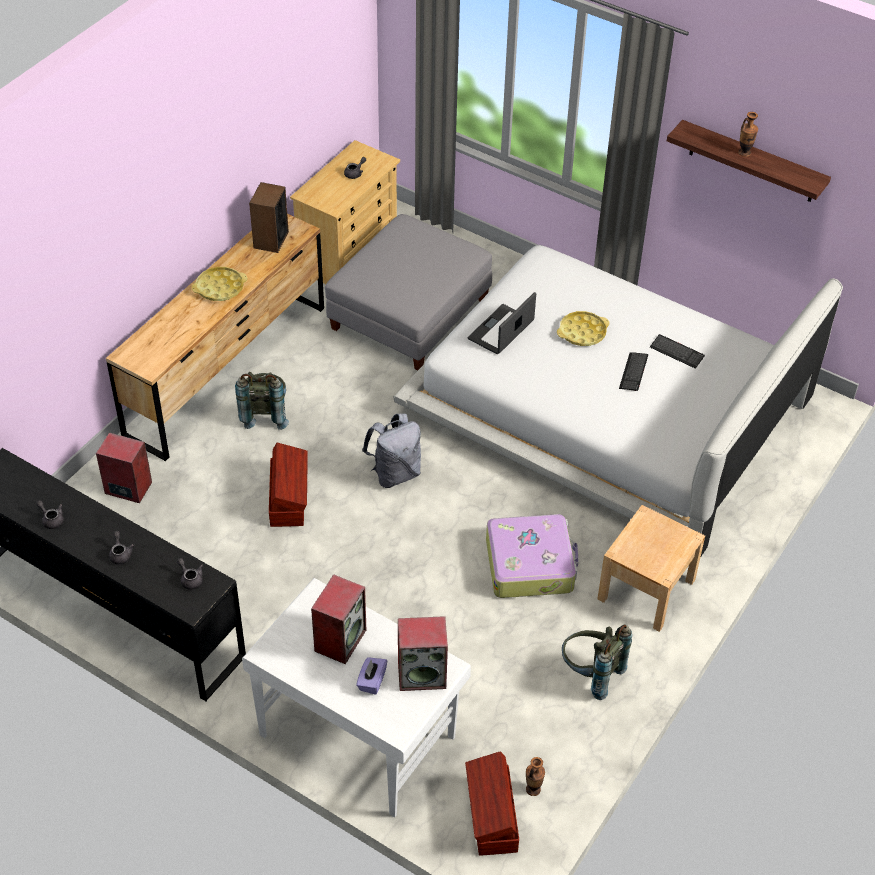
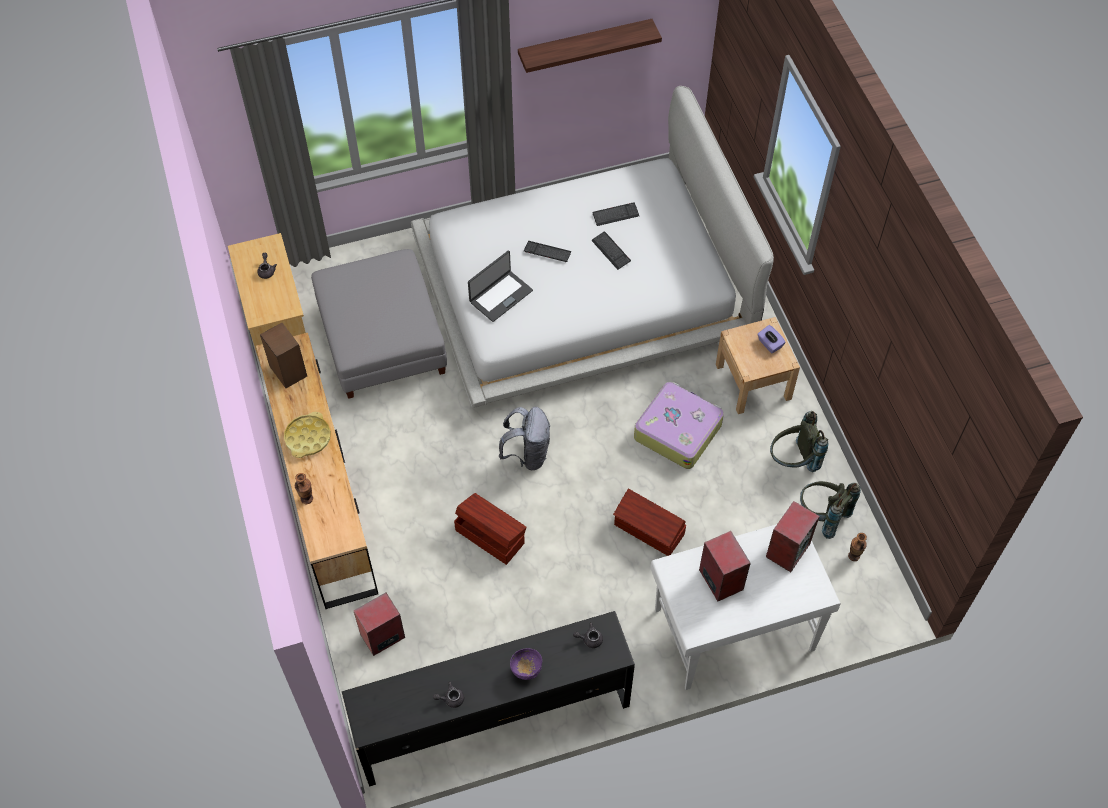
camera: 50 degrees left, 10 degrees up
grey teapot [109,531,134,565] -> purple bowl [510,648,542,680]
grey backpack [235,372,289,430] -> grey backpack moved to [800,481,861,539]
purple tissue box [356,657,387,695] -> purple tissue box moved to [757,325,786,353]
brown storage box [465,751,519,856] -> brown storage box moved to [613,489,686,556]
laptop [468,292,536,354] -> laptop turned 120 degrees counterclockwise [468,250,533,322]
yellow tray [557,311,609,346] -> keyboard [524,241,572,262]
vase [738,112,758,157] -> vase moved to [295,473,313,504]

